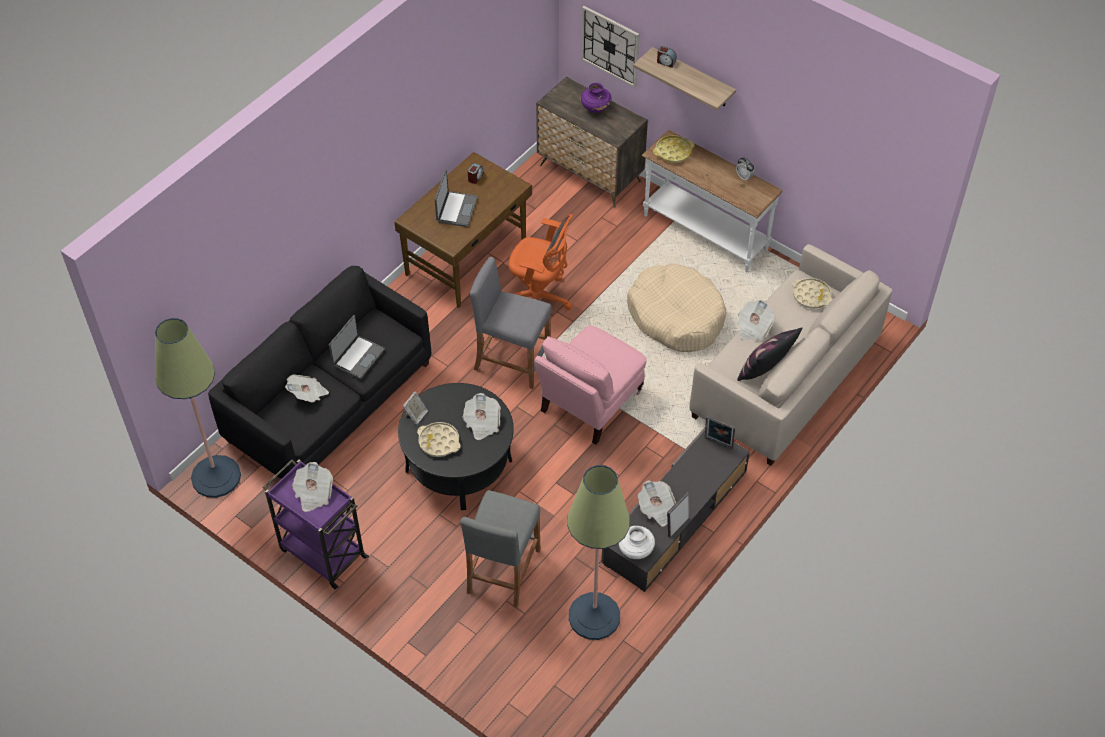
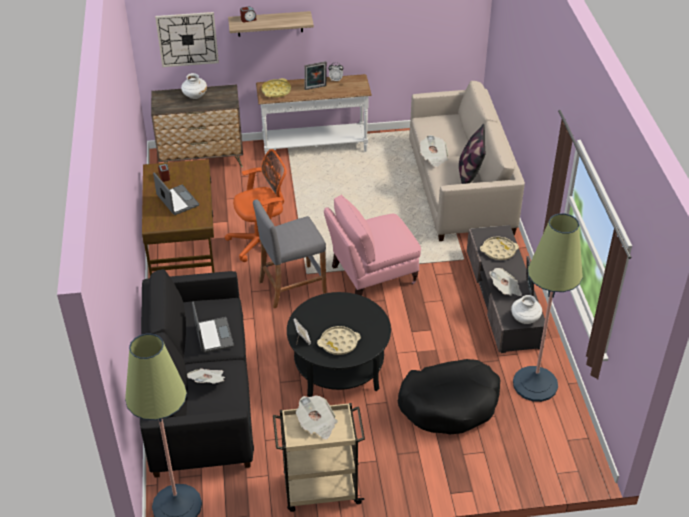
camera: 45 degrees left, 10 degrees down
purple cart [262,459,369,589] -> beige cart [273,403,365,512]
grey stool [460,490,540,608] -> black dog bed [398,359,500,434]
newspaper [462,393,501,440] -> none
pink armchair [534,325,647,445] -> pink armchair turned 75 degrees clockwise [324,195,421,296]
purple vase [581,83,611,113] -> white vase [181,73,207,99]
beige dog bed [627,263,726,352] -> none
picture frame [705,416,735,449] -> picture frame moved to [305,61,327,90]
beige tray [792,278,832,308] -> beige tray moved to [480,236,519,260]

